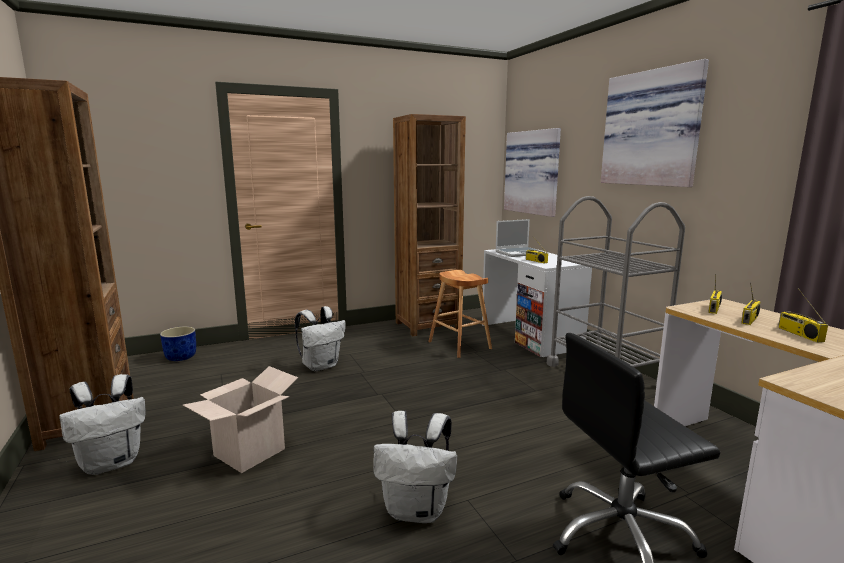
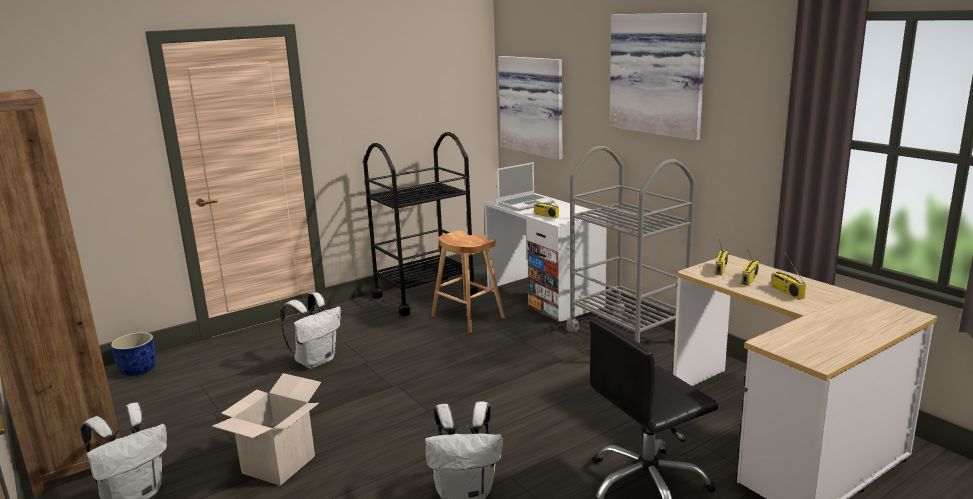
camera: 10 degrees left, 5 degrees up
brown bookcase [393,114,466,336] -> black cart [363,132,478,316]

